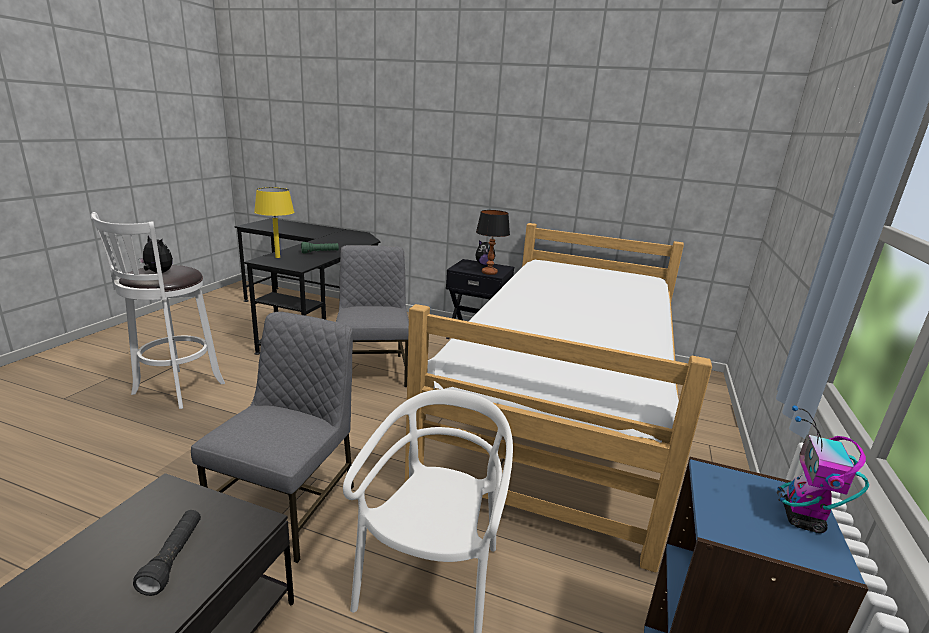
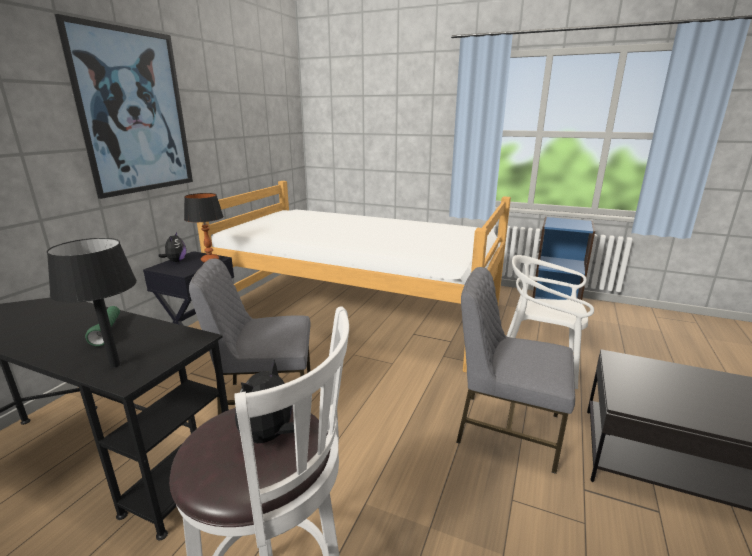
camera: 85 degrees left, 0 degrees up
black flashlight [133,510,201,596] -> none
yellow table lamp [254,187,294,258] -> black table lamp [47,238,137,368]
toy robot [777,405,869,533] -> none
none -> picture [55,14,193,199]

